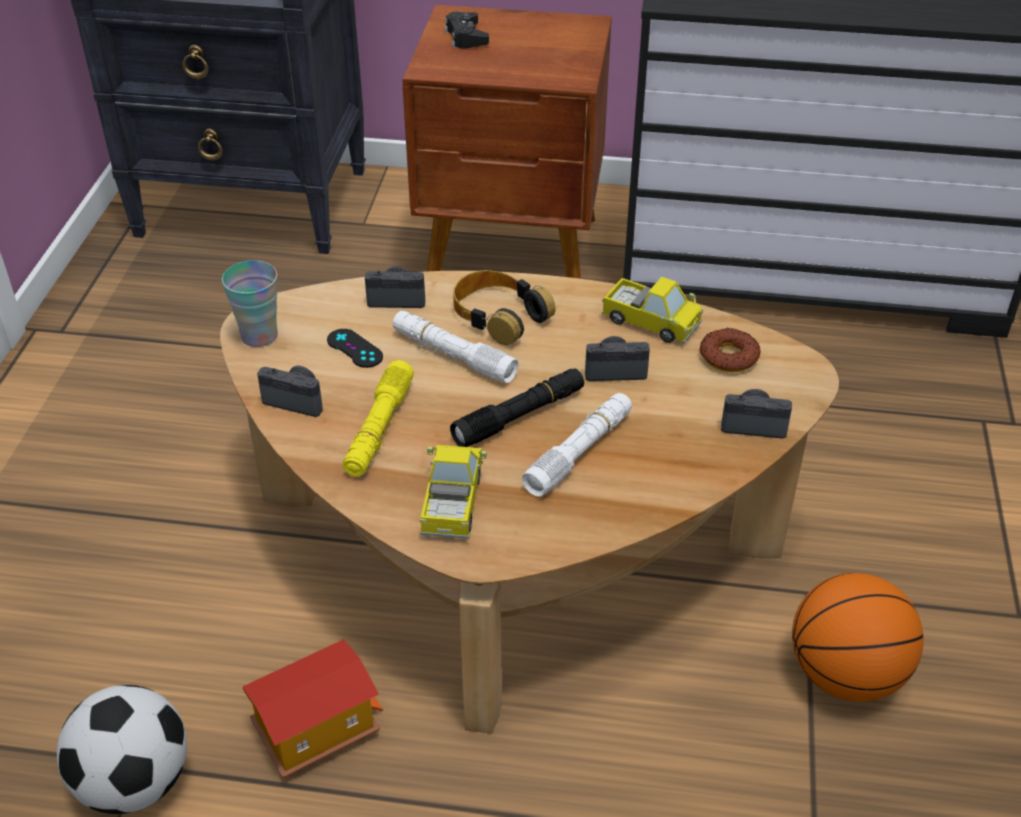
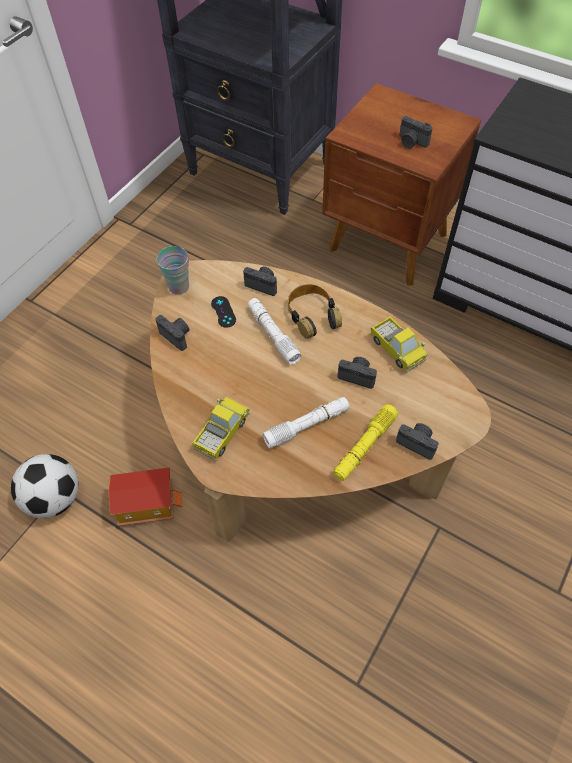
camera: 25 degrees right, 15 degrees up
yellow flashlight [343,360,414,477] -> yellow flashlight moved to [333,404,398,481]
black game controller [445,11,489,49] -> none
black flashlight [450,368,584,447] -> none
donut [699,328,761,372] -> none
basketball [792,573,924,702] -> none
none -> camera [399,116,432,149]

